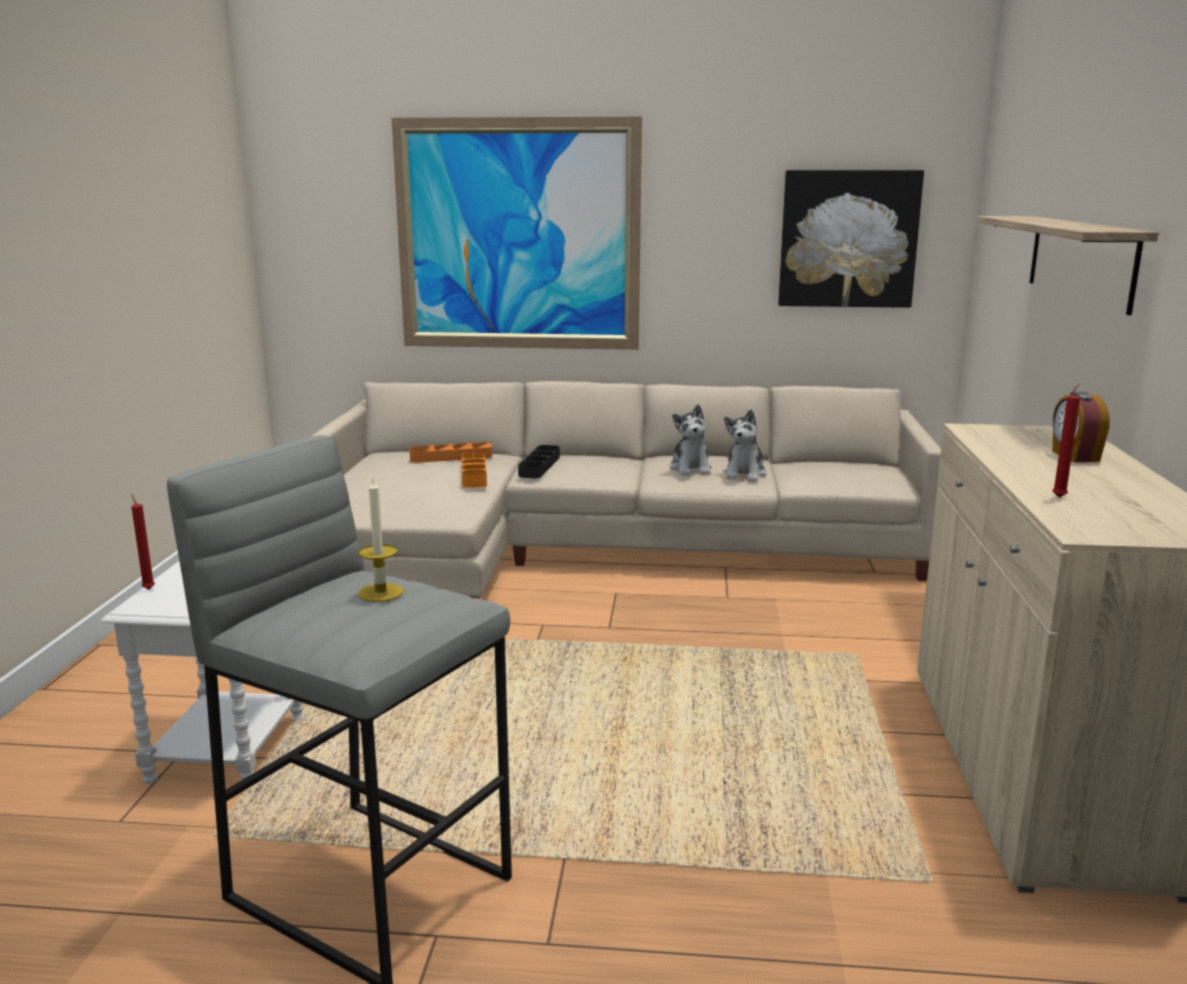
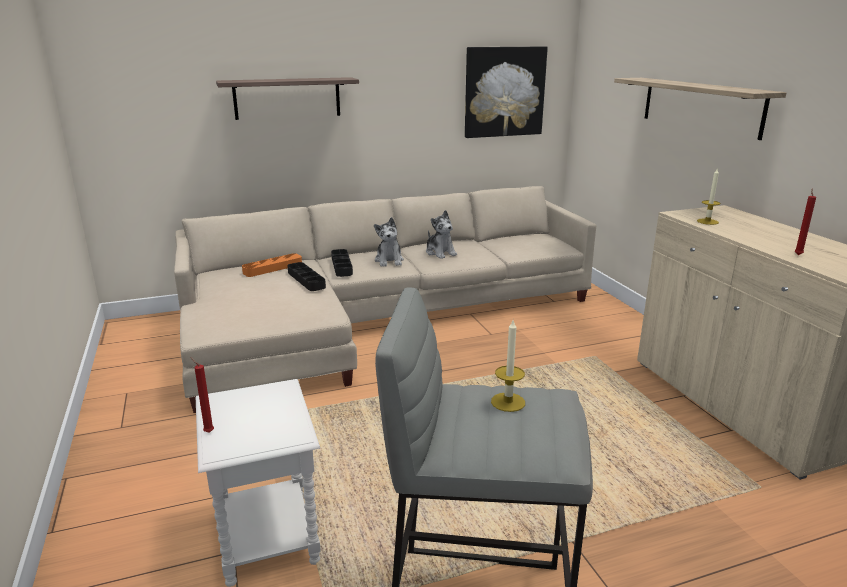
camera: 25 degrees left, 5 degrees up
picture [391,116,642,350] -> shelf [216,77,359,120]
orange tray [462,452,487,488] -> black tray [287,262,326,291]
plush toy [724,409,767,481] -> plush toy moved to [374,217,404,267]
alarm clock [1052,392,1110,462] -> none
none -> candle [697,169,721,225]

